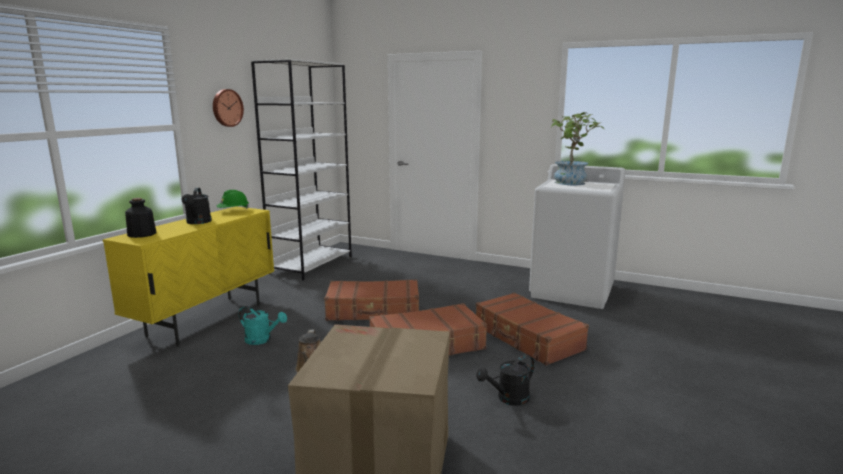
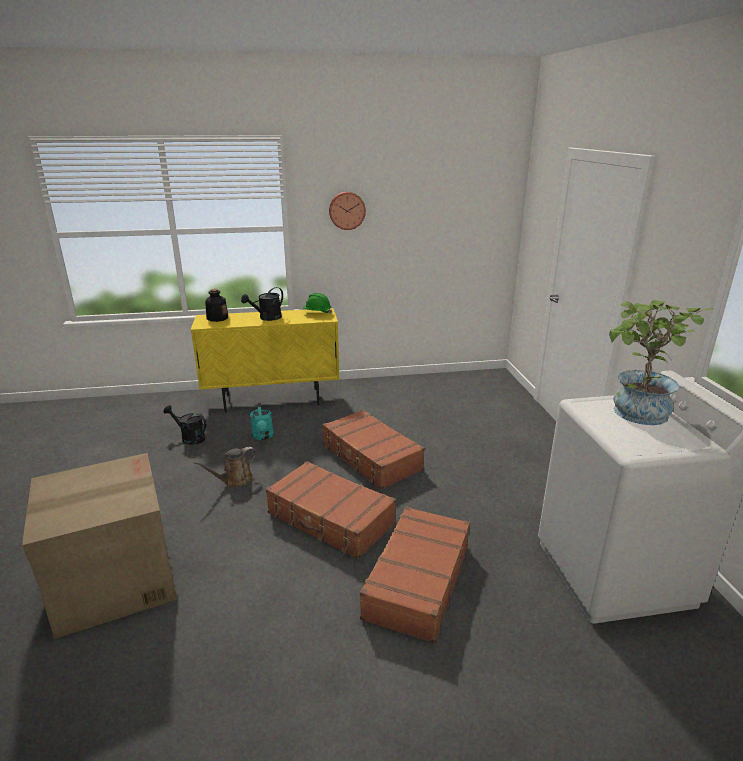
camera: 55 degrees right, 10 degrees up
white bookcase [251,59,352,280] -> none
black watering can [476,355,535,406] -> black watering can moved to [163,405,206,445]

